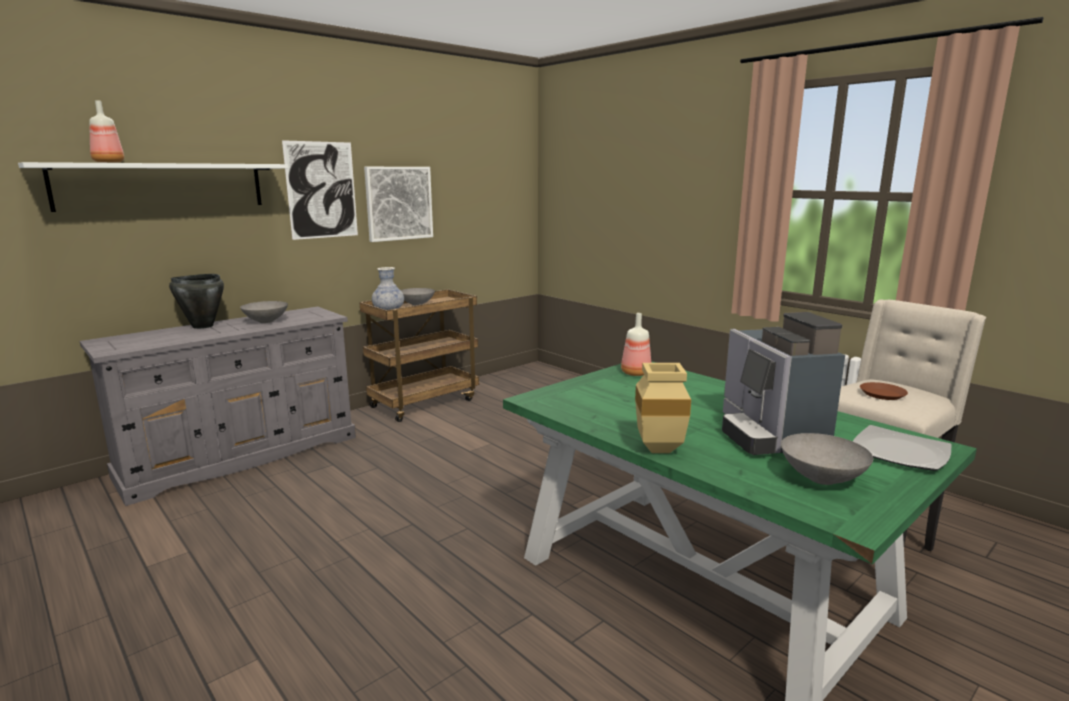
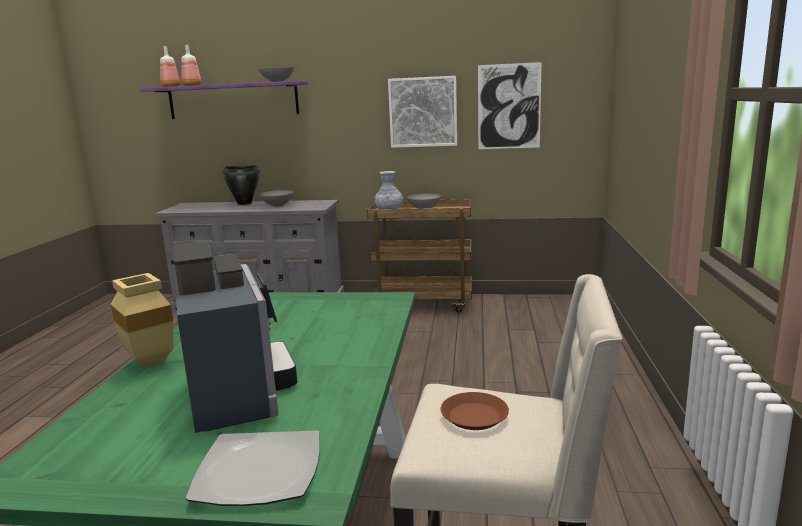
camera: 50 degrees right, 0 degrees up
white shelf [18,162,288,212] -> purple shelf [140,81,308,119]
picture [282,140,358,240] -> picture moved to [478,62,542,149]
bottle [621,313,651,376] -> bottle moved to [160,46,180,87]
coffee machine [722,312,845,455] -> coffee machine turned 120 degrees clockwise [173,242,297,433]
grey bowl [781,433,873,485] -> grey bowl moved to [259,67,294,82]

